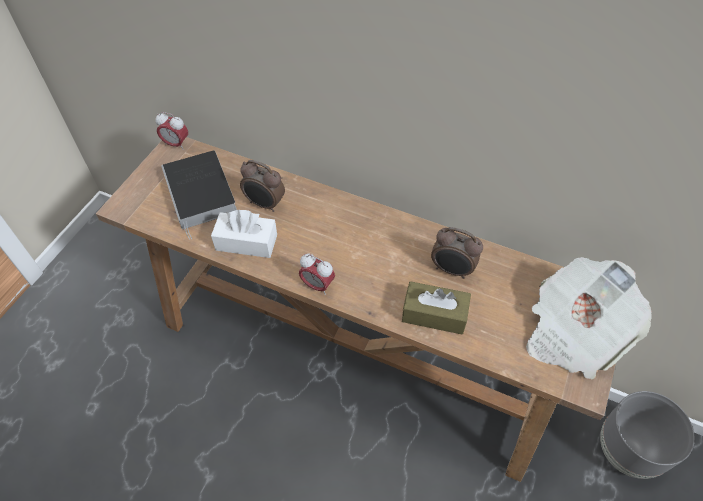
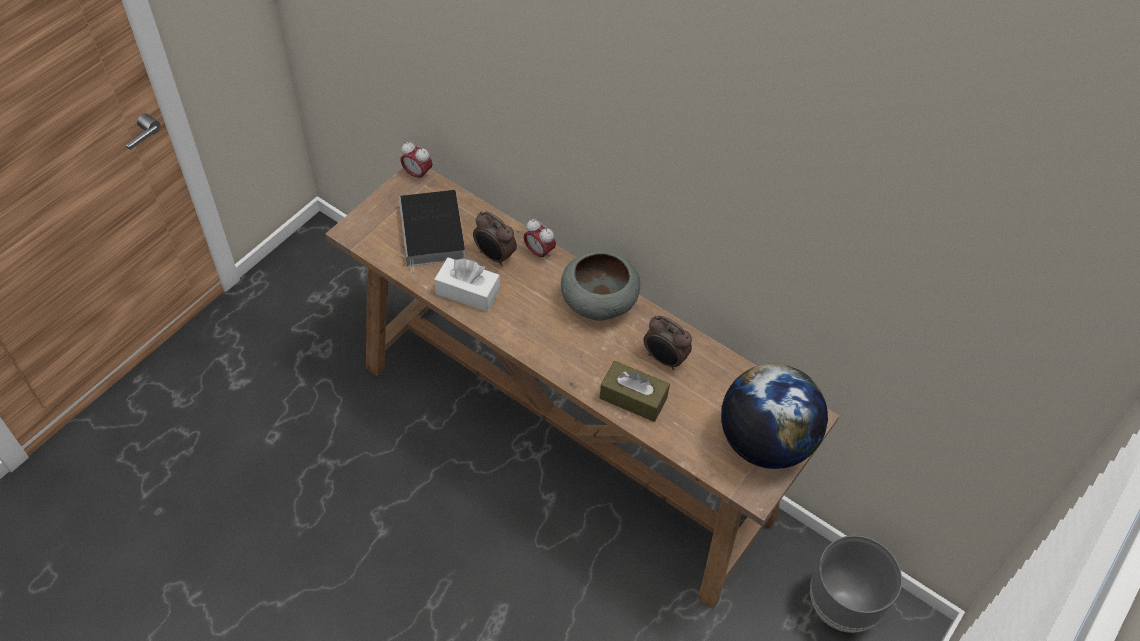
camera: 10 degrees right, 0 degrees up
alarm clock [299,253,335,295] -> alarm clock moved to [524,219,556,262]
newspaper [526,257,652,379] -> globe [721,363,828,469]
none -> grey bowl [561,251,640,321]

